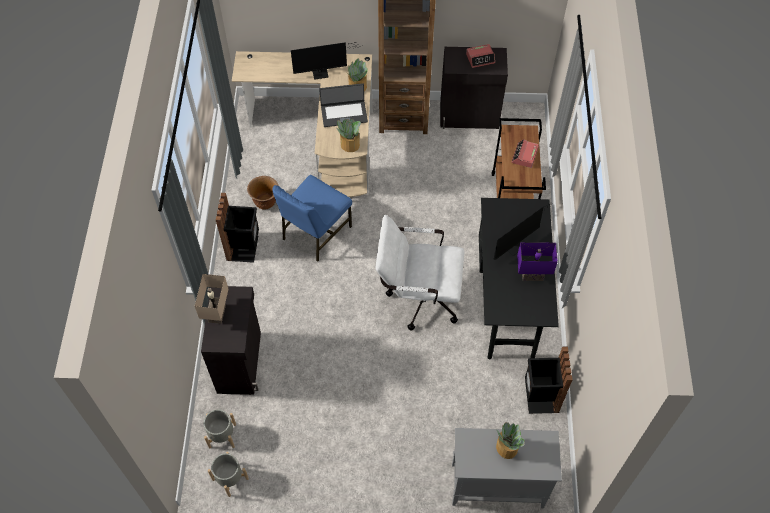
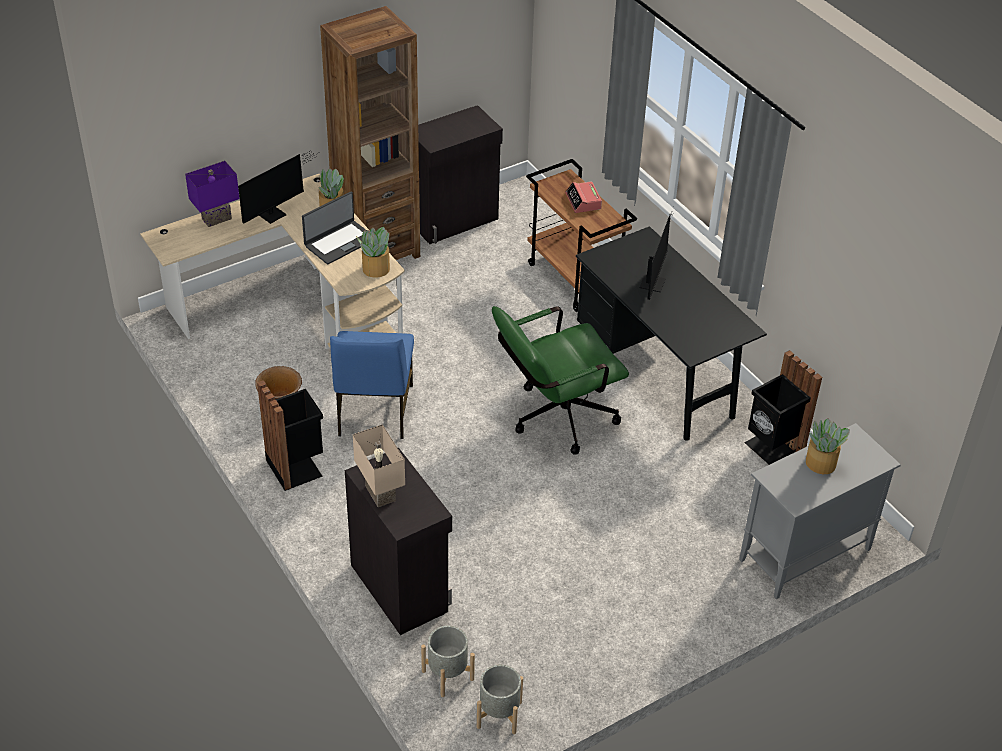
camera: 35 degrees left, 15 degrees down
white office chair [376,215,464,331] -> green office chair [492,306,629,455]
alarm clock [466,44,495,68] -> none
purple table lamp [517,242,558,281] -> purple table lamp moved to [185,161,240,227]

